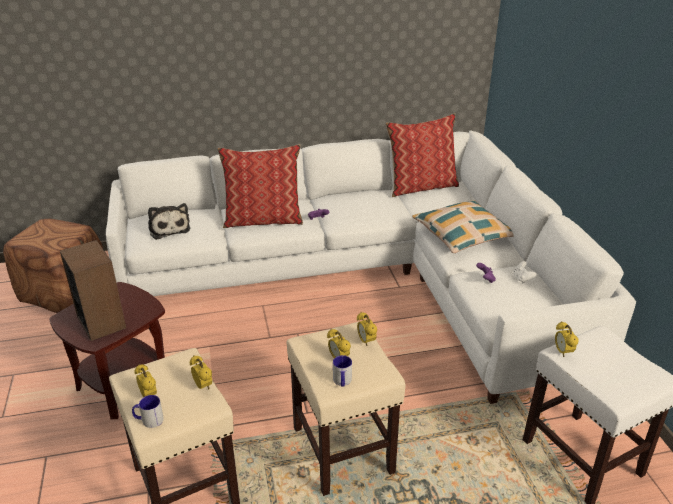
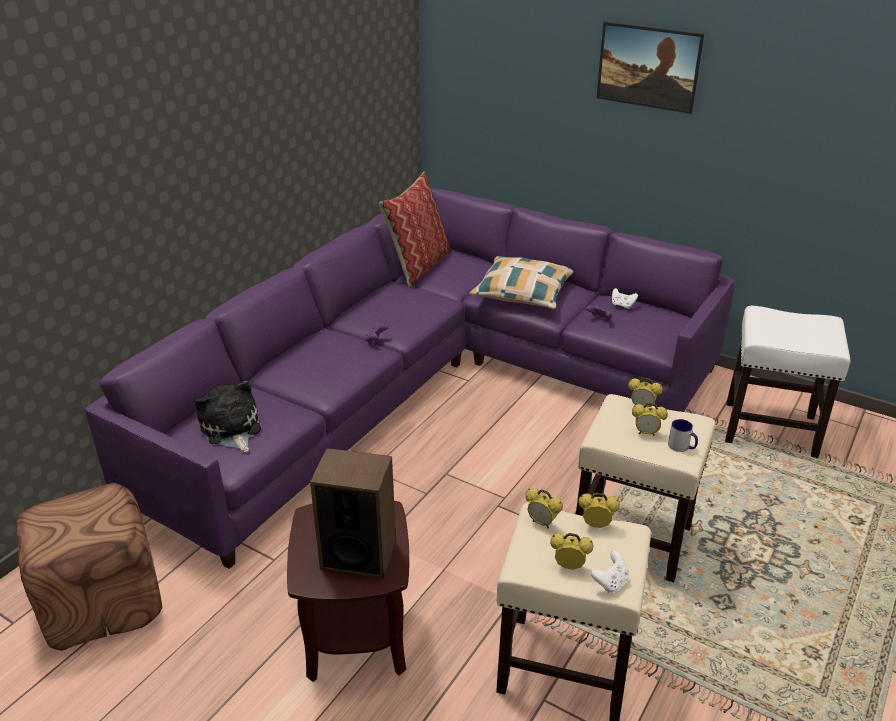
camera: 45 degrees left, 0 degrees up
white sofa [106,131,636,404] -> purple sofa [85,188,735,569]
mug [132,395,164,428] -> white game controller [591,551,629,593]
plush toy [148,203,191,240] -> plush toy turned 135 degrees counterclockwise [195,380,261,452]
pillow [218,144,303,228] -> none
alarm clock [555,321,579,357] -> alarm clock moved to [525,488,563,528]
none -> picture [596,22,704,114]

